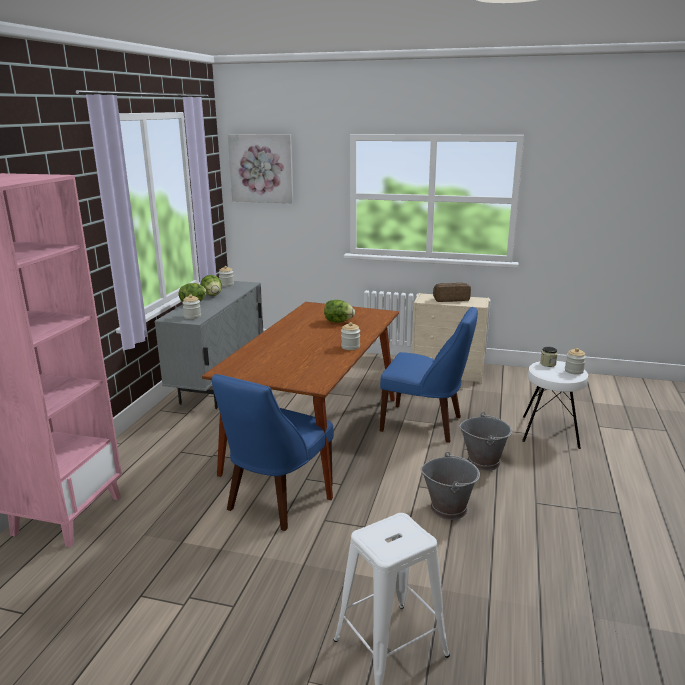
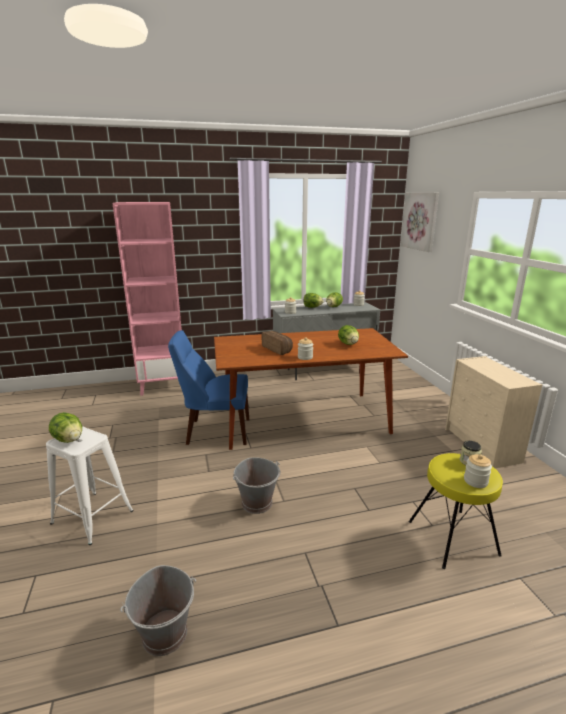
camera: 60 degrees right, 0 degrees up
blue chair [380,307,478,443] -> none
bread [433,283,471,302] -> bread moved to [262,331,293,355]
grey bucket [459,412,512,471] -> grey bucket moved to [120,565,196,656]
white stool [522,361,588,449] -> yellow stool [409,453,503,569]
none -> lettuce [49,412,82,443]

